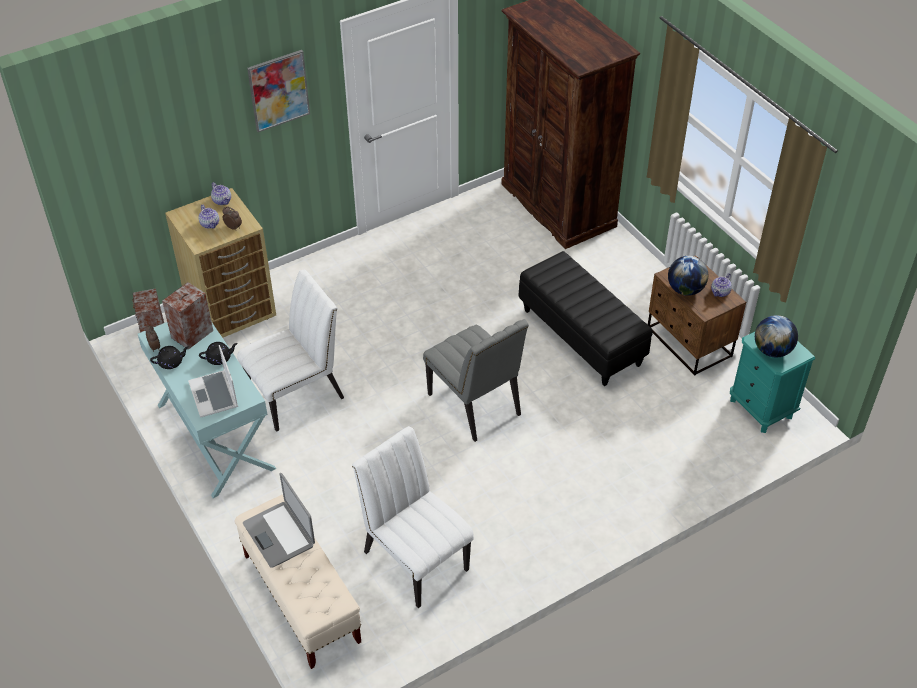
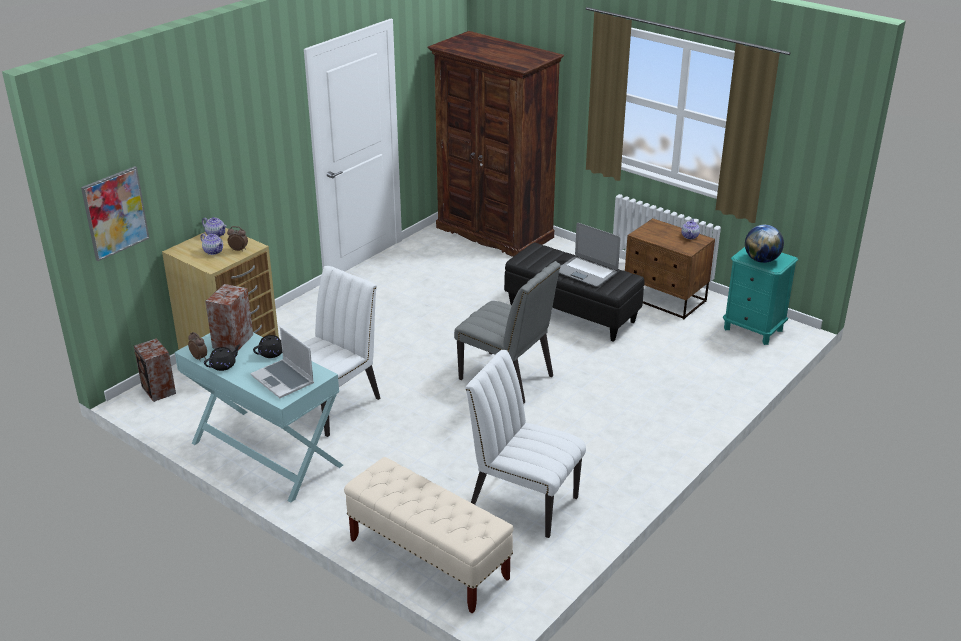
camera: 20 degrees left, 15 degrees down
laptop [243,473,315,568] -> laptop moved to [559,223,621,287]
picture [247,50,310,132] -> picture moved to [81,166,149,261]
globe [668,256,708,296] -> none

